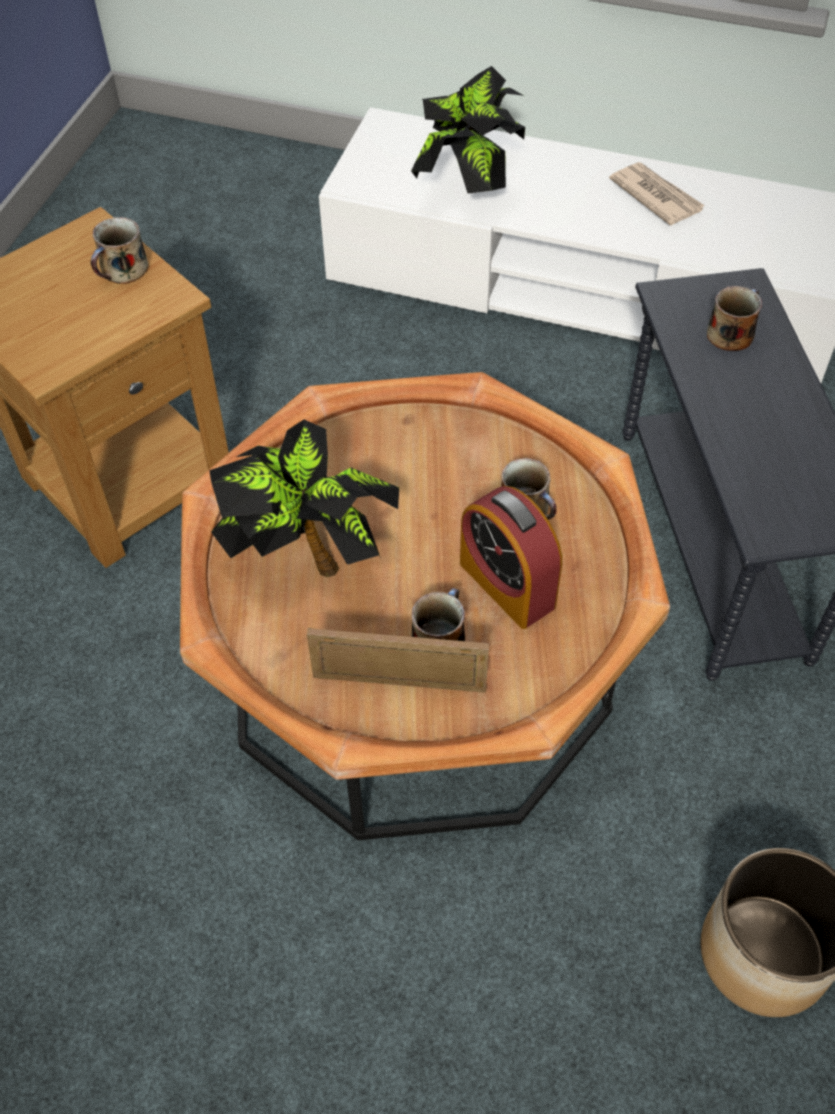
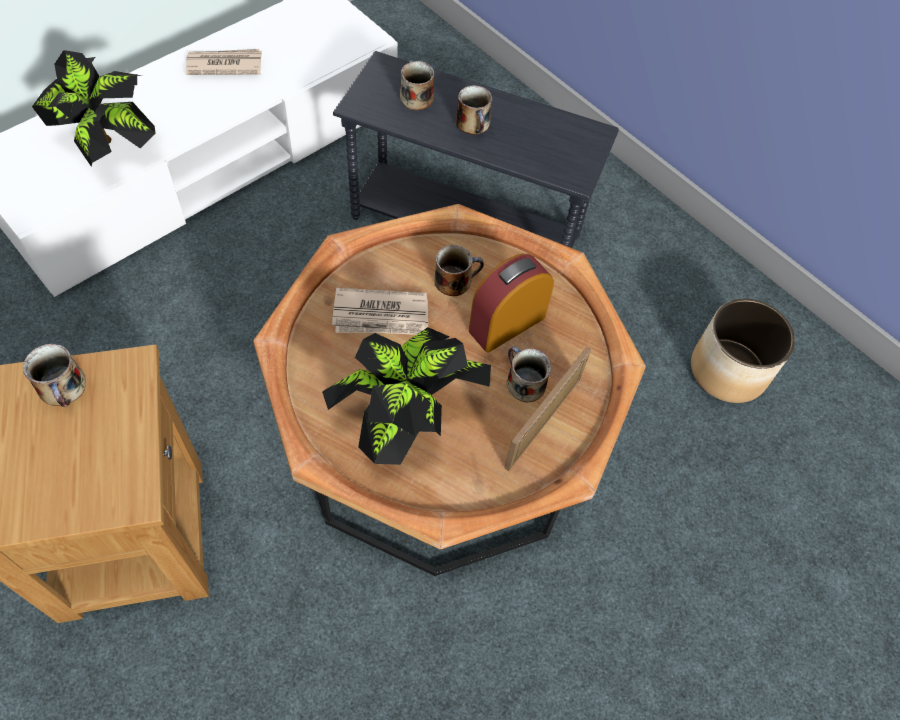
camera: 65 degrees left, 5 degrees up
alarm clock [460,486,562,629] -> alarm clock turned 150 degrees clockwise [469,254,554,353]
none -> newspaper [332,288,428,335]
none -> mug [456,85,492,135]

